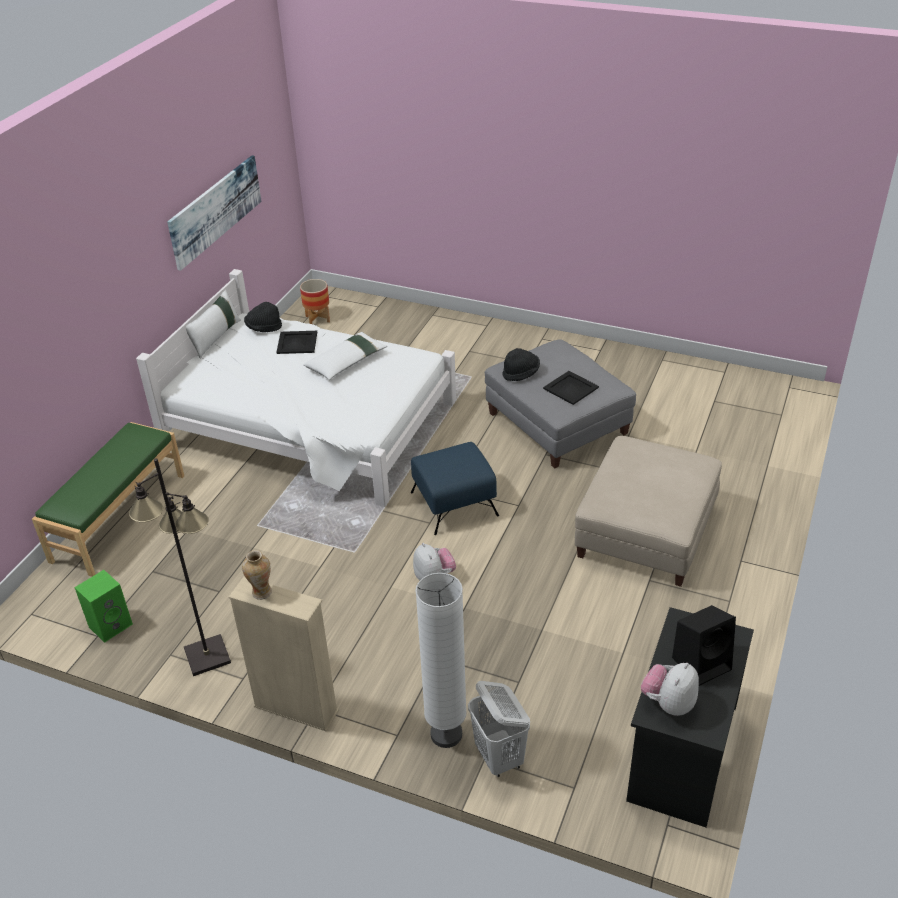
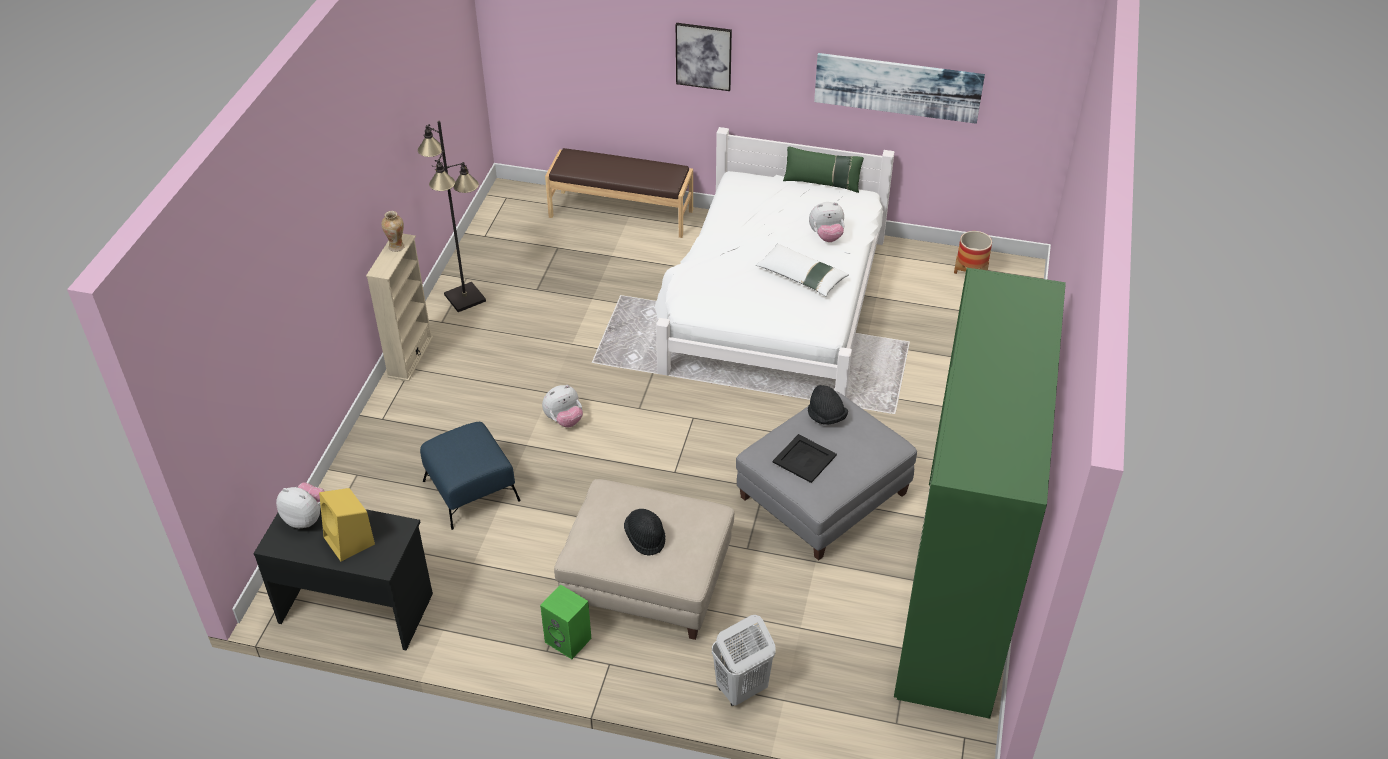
camera: 80 degrees right, 5 degrees up
green bench [32,422,184,576] -> brown bench [545,148,693,238]
green speaker [74,570,133,643] -> green speaker moved to [540,584,591,659]
white pillow [186,290,240,359] -> green pillow [783,146,864,193]
black hat [244,302,282,332] -> black hat moved to [624,509,666,556]
black tray [276,331,317,354] -> plush toy [809,202,845,242]
blue ottoman [411,442,499,535] -> blue ottoman moved to [420,422,521,530]
white floor lamp [415,573,467,748] -> none
white laundry basket [468,681,530,777] -> white laundry basket moved to [712,615,776,706]
black speaker [672,605,736,686] -> yellow speaker [319,488,375,562]
none -> picture [676,23,732,91]
none -> green wardrobe [894,268,1066,719]

